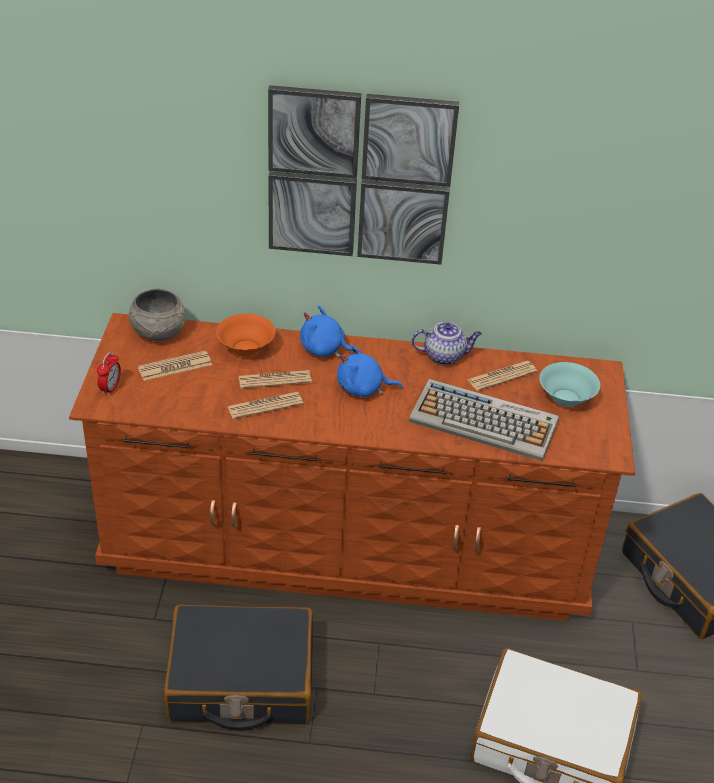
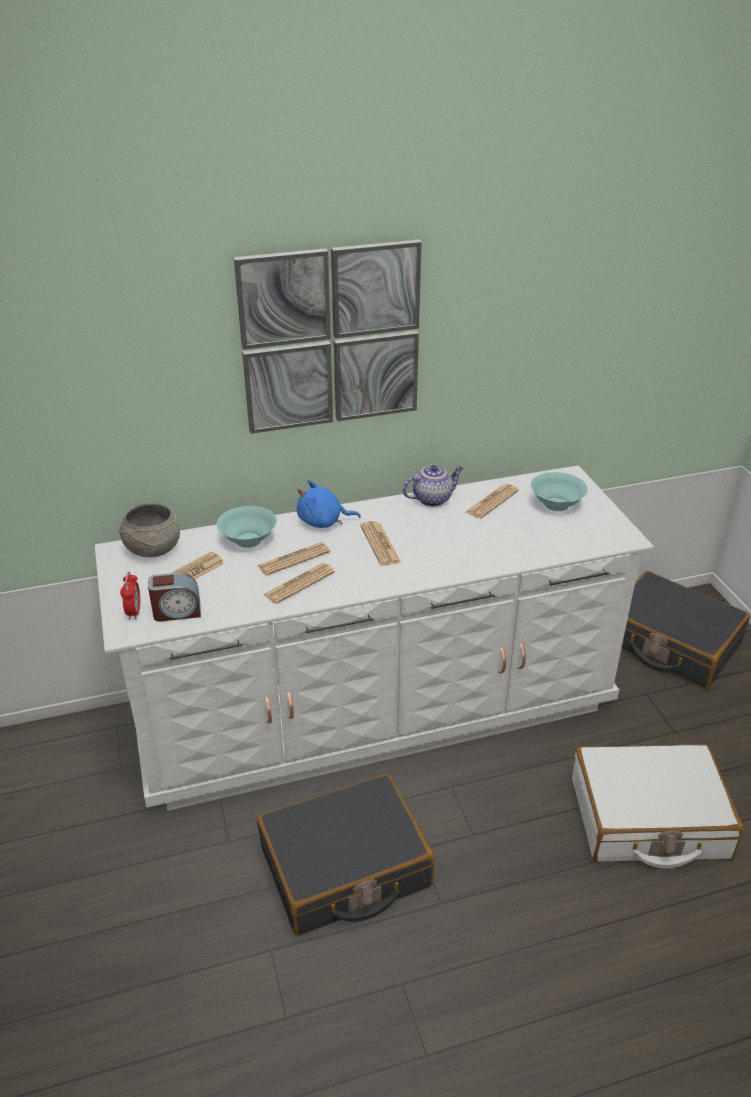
camera: 20 degrees left, 5 degrees down
brown dresser [69,313,635,621] -> white dresser [95,465,654,811]
orange bowl [216,314,275,356] -> turquoise bowl [217,506,277,548]
blue plush toy [337,345,403,397] -> newspaper [360,521,401,566]
keyboard [409,379,559,461] -> none
none -> alarm clock [148,573,201,622]

